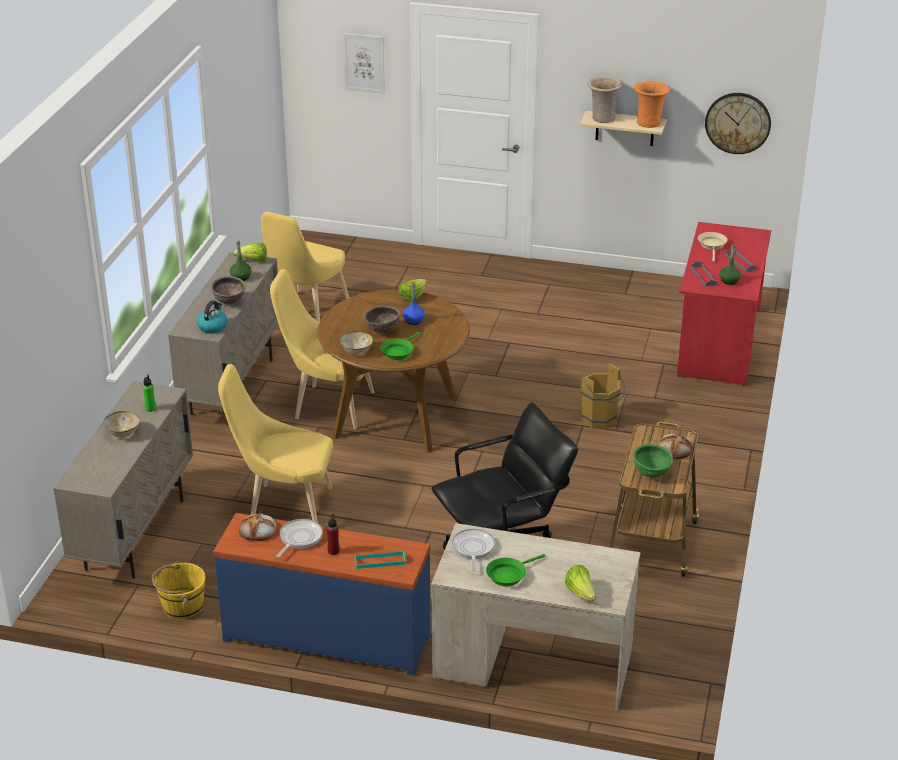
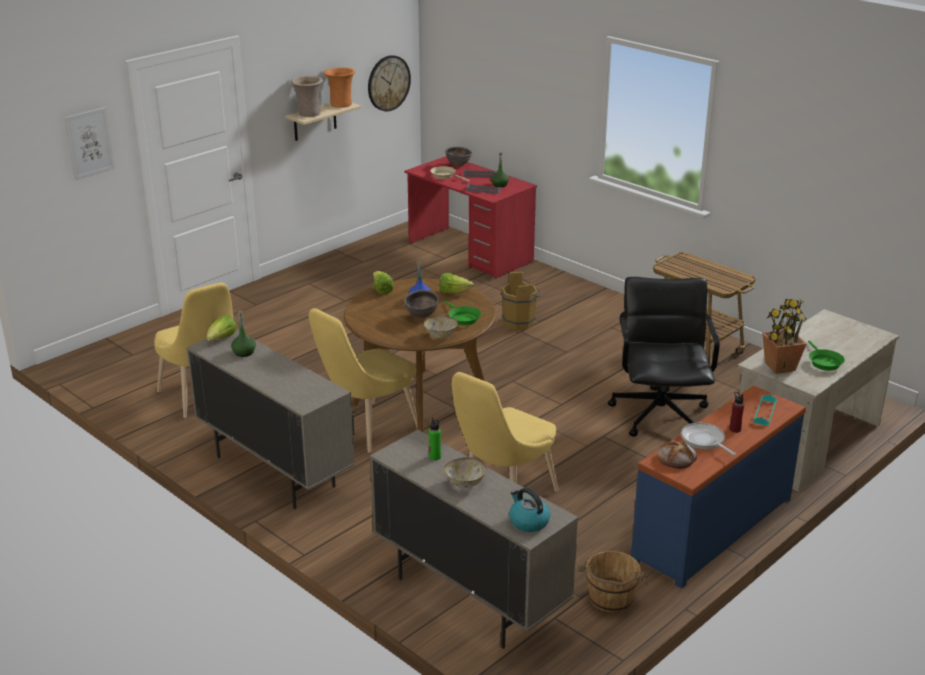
camera: 60 degrees left, 5 degrees down
yellow bucket [152,561,206,619] -> brown bucket [578,551,648,613]
kettle [197,300,228,333] -> kettle moved to [509,487,550,532]
brown bowl [211,276,246,304] -> brown bowl moved to [445,146,472,167]
frying pan [452,529,495,571] -> potted plant [762,298,807,374]
lettuce [565,565,596,601] -> lettuce moved to [440,273,474,294]
green bowl [633,444,673,478] -> none
bread [659,433,693,459] -> none

